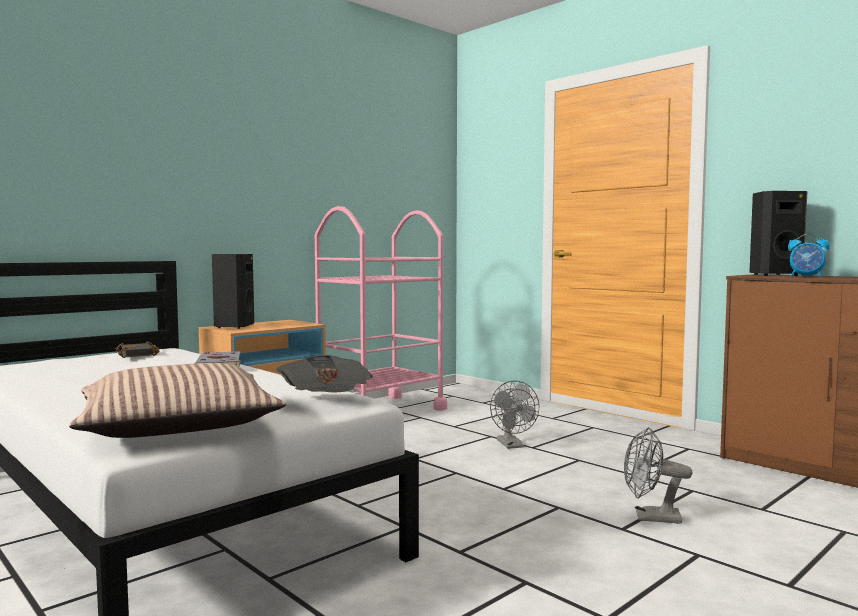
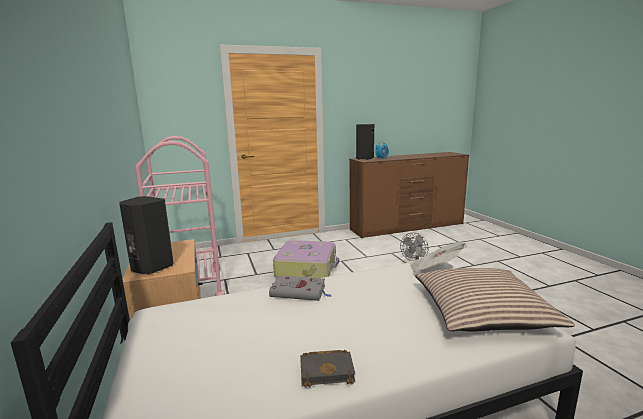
camera: 65 degrees left, 10 degrees up
black book [115,341,159,358] -> black book moved to [300,350,355,388]
grey fan [490,380,539,449] -> suitcase [273,240,339,278]

